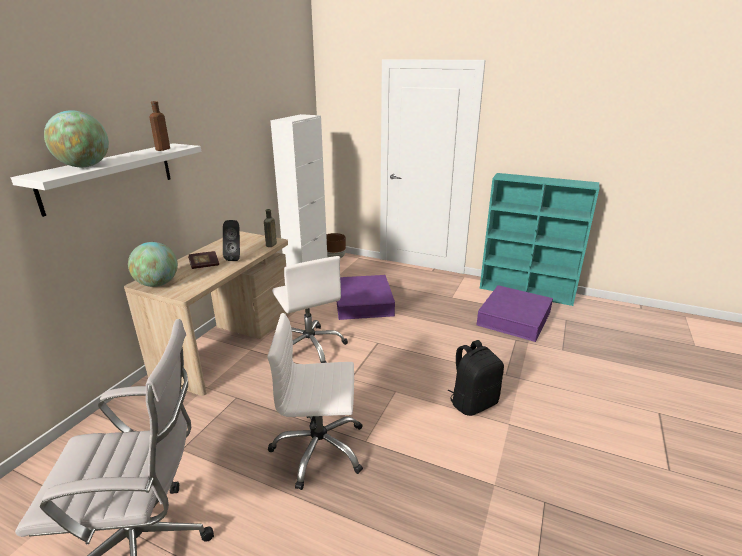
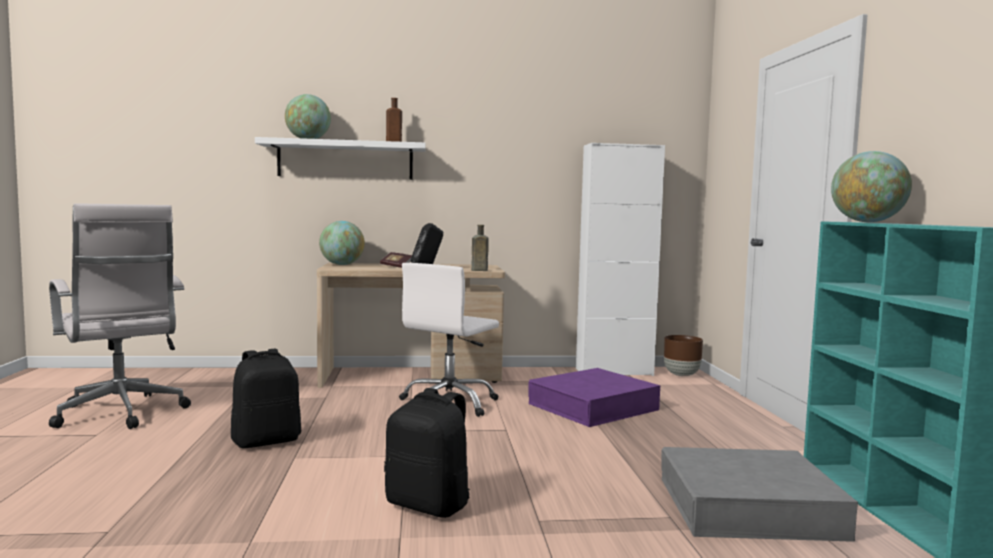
camera: 60 degrees right, 20 degrees down
white office chair [267,313,363,490] -> black backpack [231,349,301,448]
purple storage box [476,285,553,342] -> grey storage box [661,447,858,542]
none -> globe [831,151,912,222]

